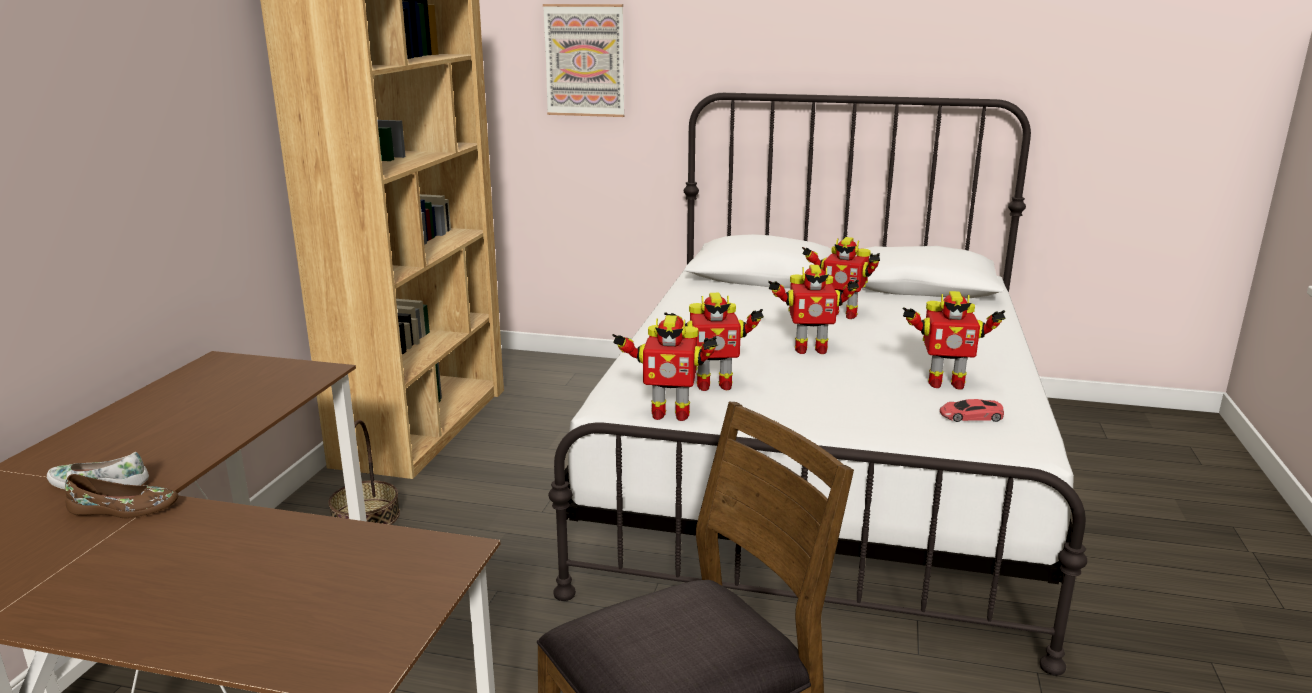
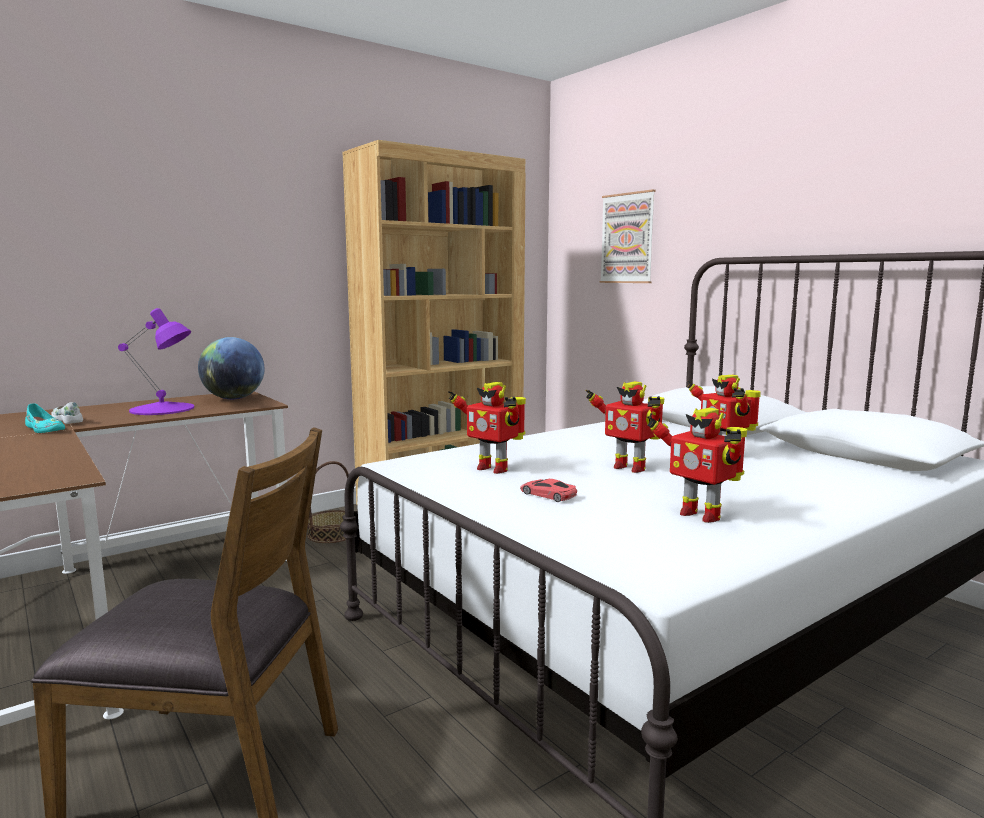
camera: 40 degrees right, 10 degrees down
brown shoe [65,474,179,518] -> turquoise shoe [25,403,65,433]
toy robot [612,315,717,421] -> none
red toy car [940,399,1004,422] -> red toy car moved to [520,479,577,502]
none -> purple table lamp [118,308,194,415]
none -> globe [198,337,265,399]

